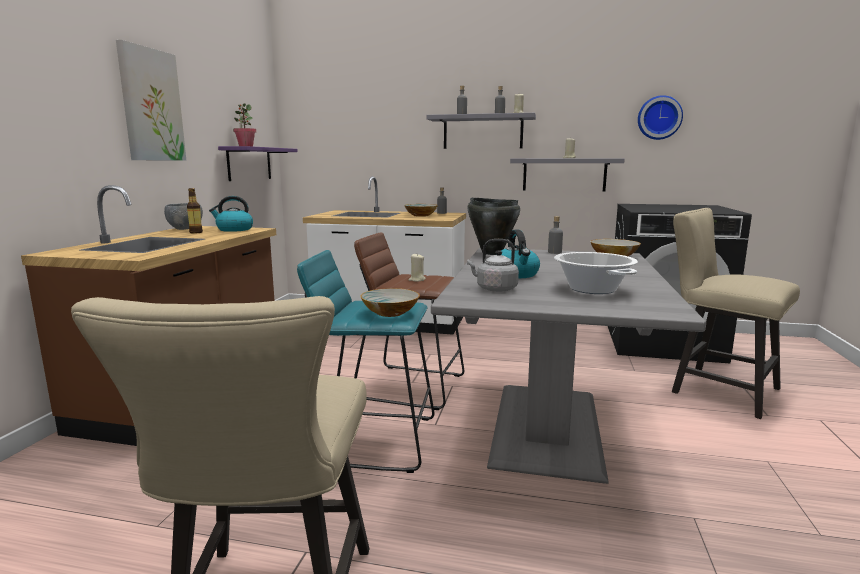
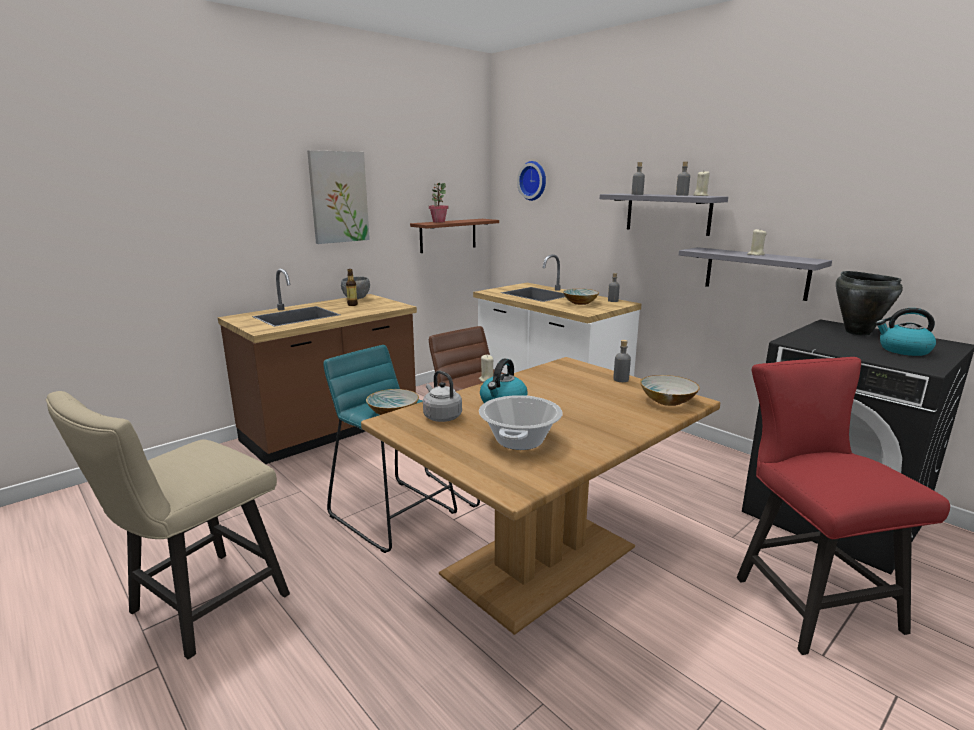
camera: 35 degrees right, 5 degrees up
kettle [209,196,253,232] -> kettle moved to [876,308,936,356]
purple shelf [218,146,298,181] -> brown shelf [410,219,499,253]
grey dining table [431,248,706,484] -> brown dining table [361,357,720,635]
black cooking pot [468,198,520,255] -> black cooking pot moved to [836,271,903,336]
wall clock [638,95,683,140] -> wall clock moved to [517,161,546,201]
beige chair [672,208,800,419] -> red chair [737,357,950,655]

